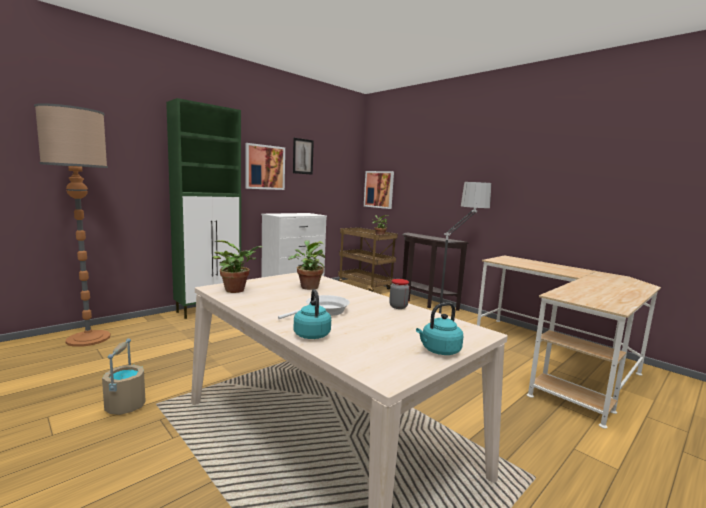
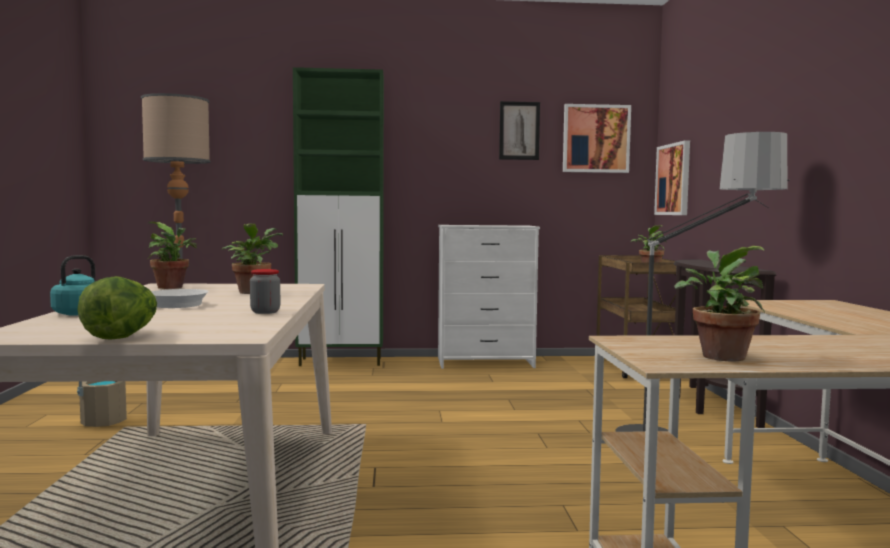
camera: 40 degrees right, 5 degrees down
picture [245,143,285,190] -> picture moved to [563,104,631,173]
turquoise kettle [416,302,463,355] -> lettuce [78,276,157,340]
none -> potted plant [674,246,765,362]

